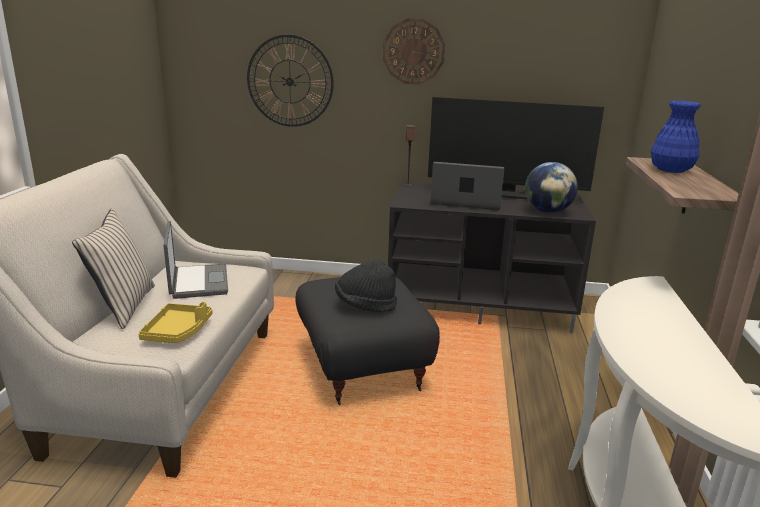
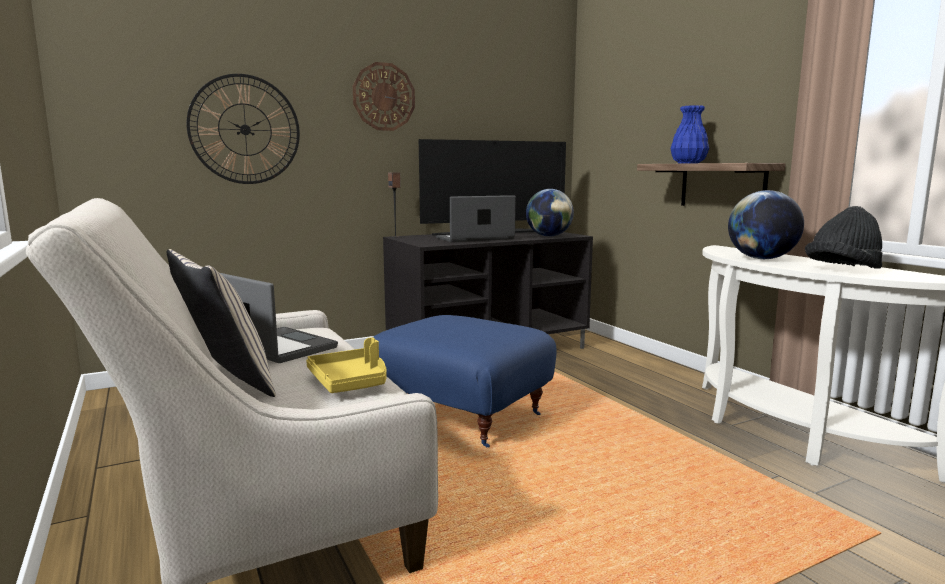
camera: 35 degrees left, 10 degrees down
black ottoman [295,277,440,405] -> blue ottoman [373,315,557,448]
black hat [335,259,397,312] -> black hat moved to [805,206,882,269]
none -> globe [728,190,804,259]

